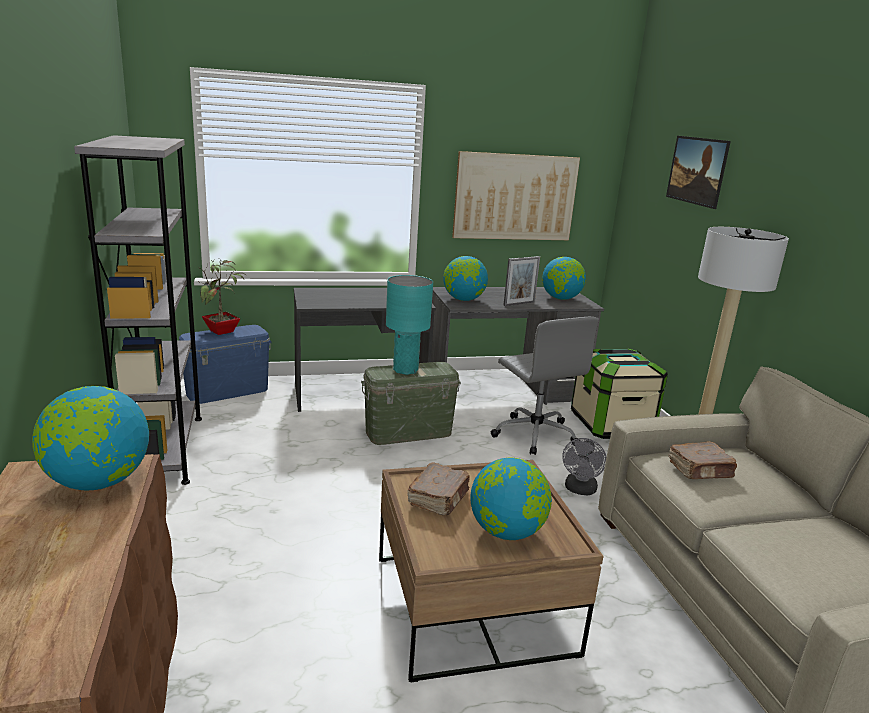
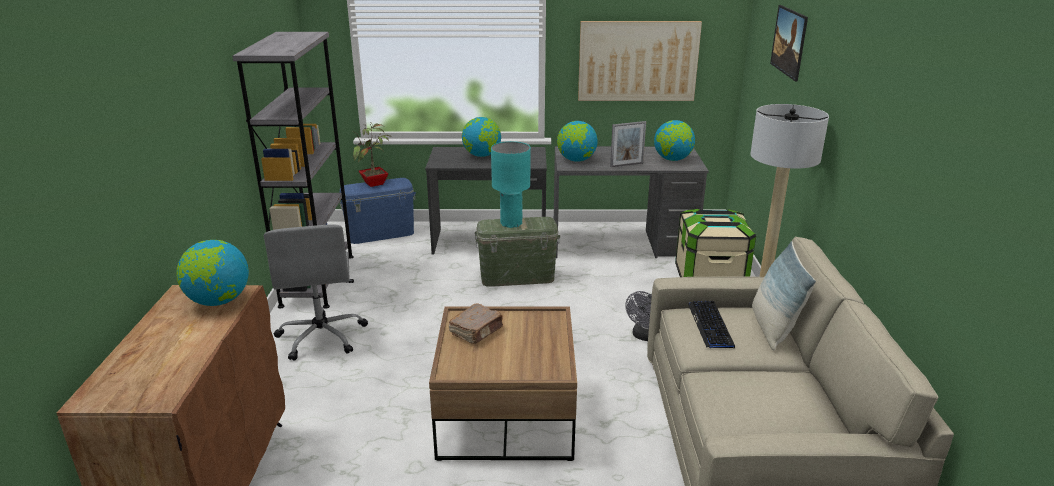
camera: 15 degrees right, 5 degrees up
globe [470,457,552,540] -> globe moved to [462,117,501,157]
grey office chair [491,317,599,455] -> grey office chair moved to [264,224,368,361]
brown book [669,441,737,479] -> keyboard [688,301,735,348]
none -> pillow [752,241,816,351]

